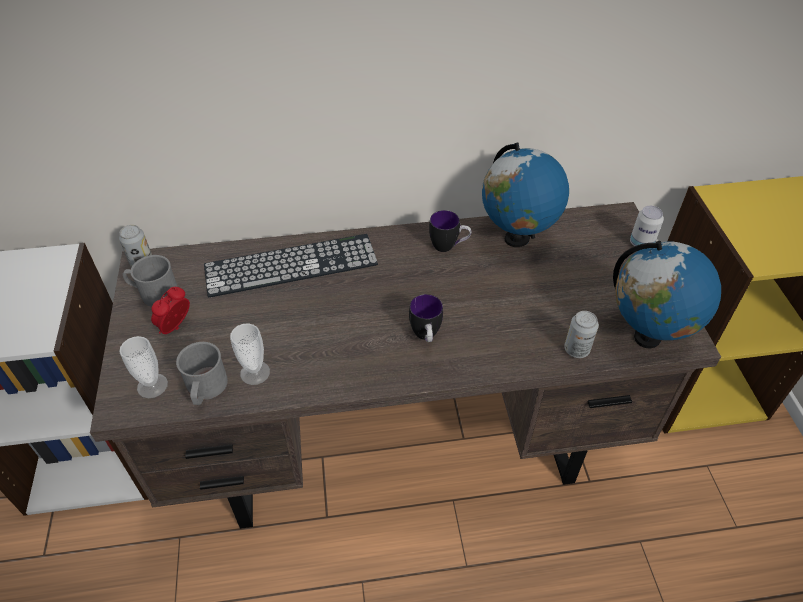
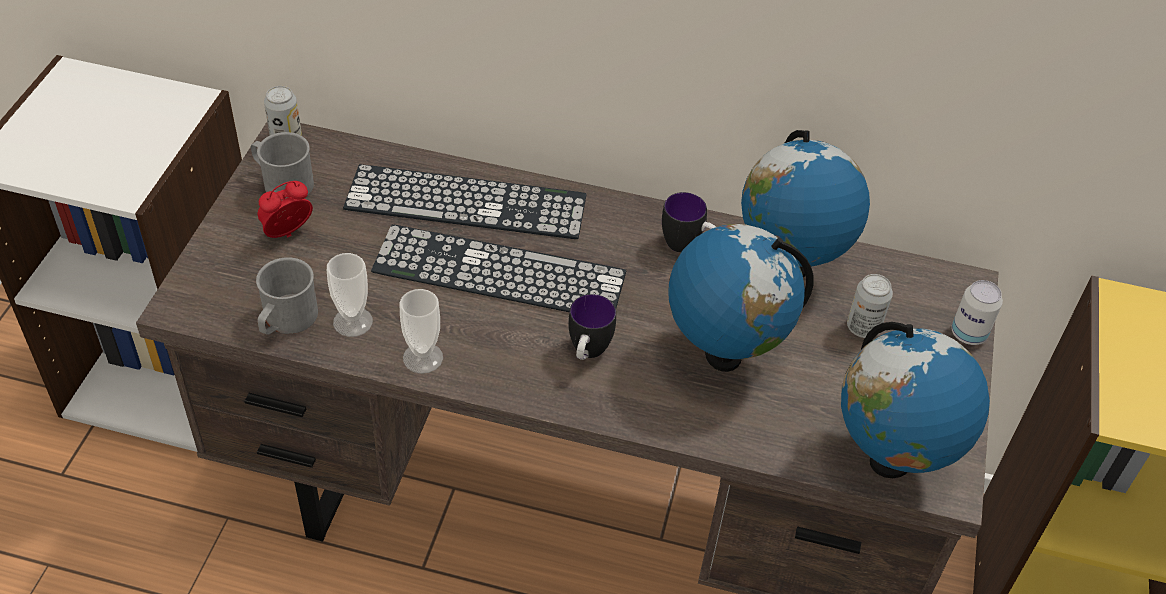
camera: 20 degrees right, 0 degrees up
cup [119,336,168,398] -> cup moved to [399,289,443,374]
can [564,311,599,358] -> can moved to [847,274,893,338]
none -> keyboard [371,224,626,312]
none -> globe [668,224,814,372]

